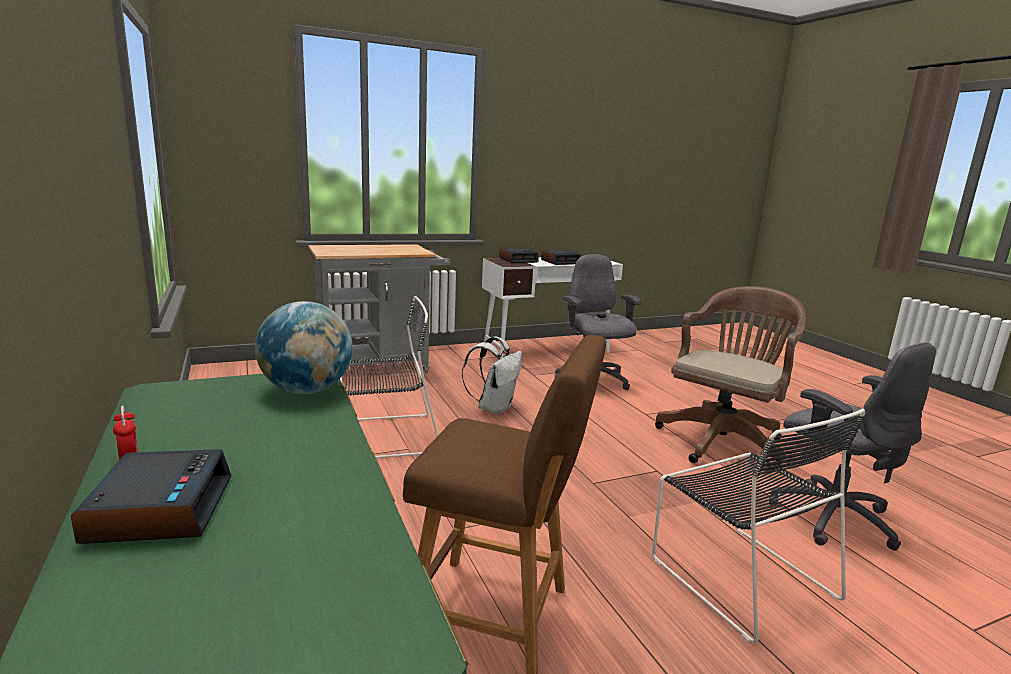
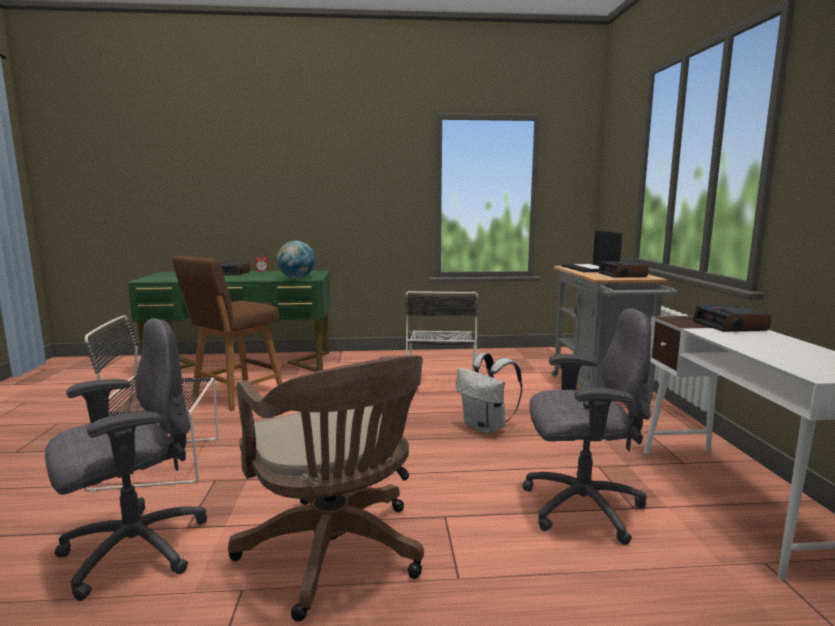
camera: 110 degrees right, 5 degrees down
alarm clock [541,250,581,265] -> alarm clock moved to [598,261,649,278]
grey office chair [769,342,936,551] -> grey office chair turned 150 degrees clockwise [45,318,207,601]
none -> laptop [561,231,622,272]

